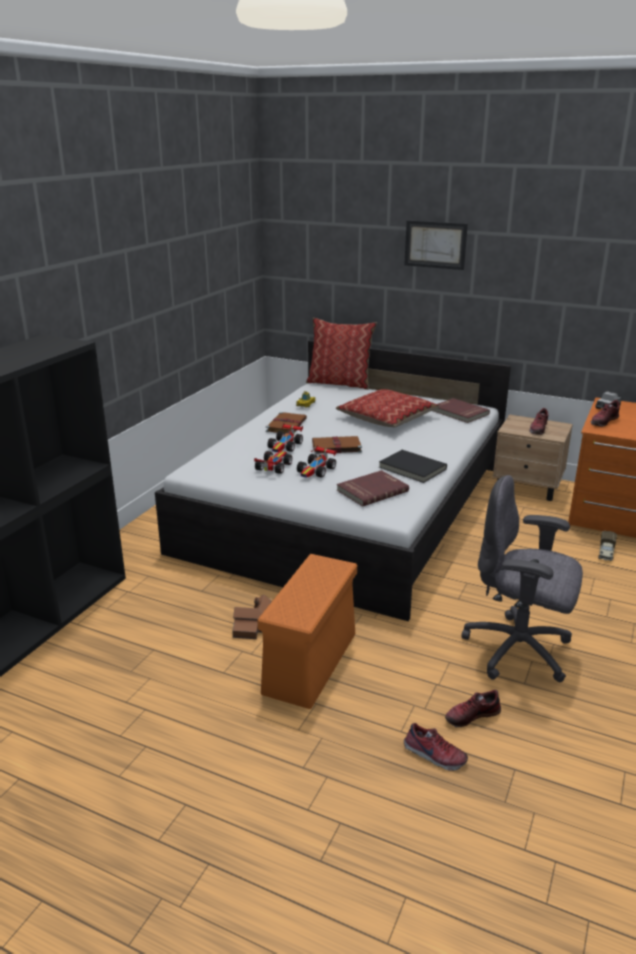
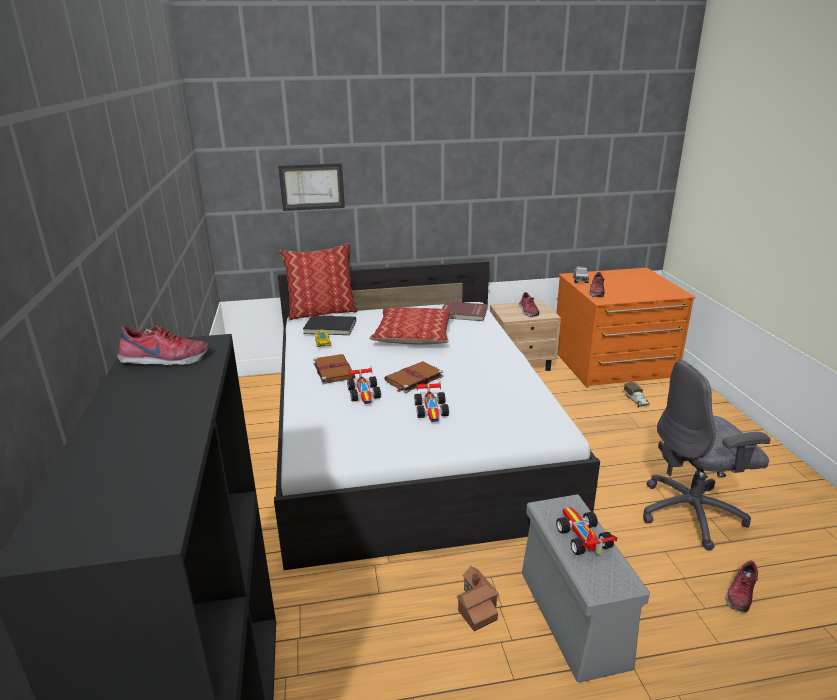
camera: 35 degrees left, 0 degrees up
toy car [254,451,292,474] -> toy car moved to [556,507,617,555]
orange storage box [257,554,357,709] -> grey storage box [522,494,650,683]
red book [337,470,409,507] -> none
black book [379,450,447,483] -> black book moved to [303,316,356,335]
picture [404,220,468,270] -> picture moved to [278,163,345,211]
shoe [404,723,468,771] -> shoe moved to [117,326,209,365]

